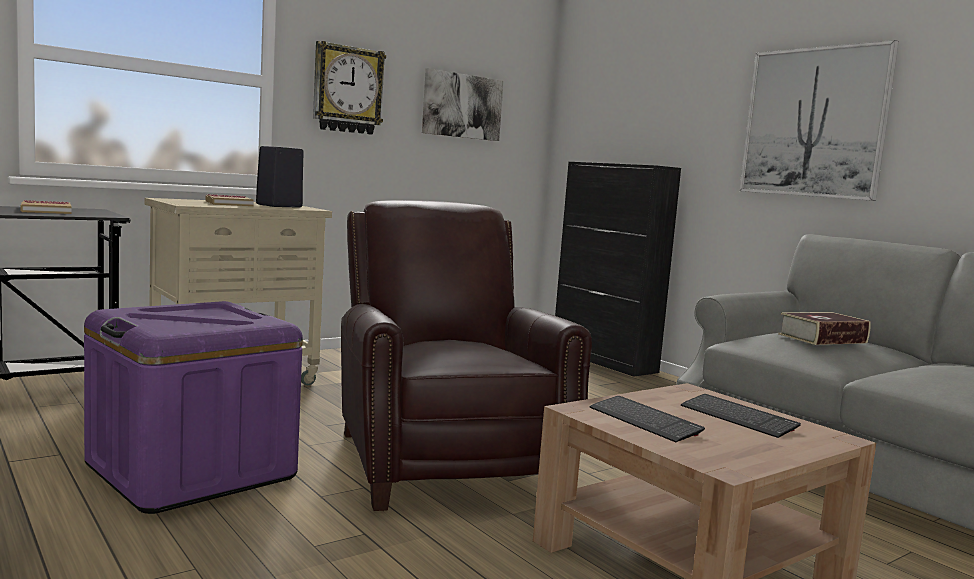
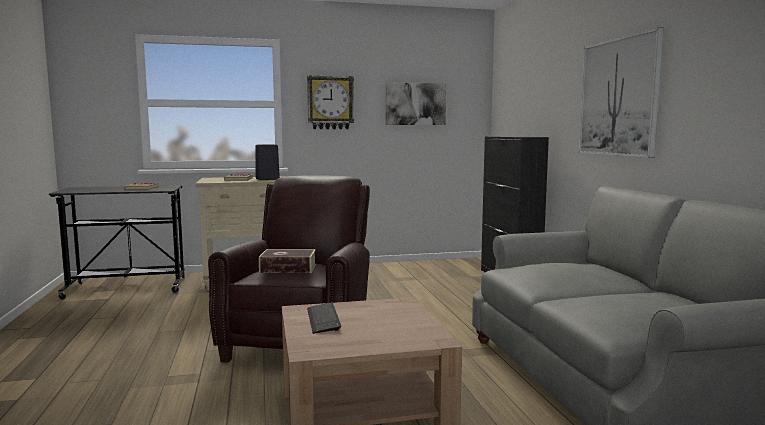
camera: 25 degrees right, 0 degrees up
purple storage box [84,301,303,514] -> none
keyboard [681,394,801,438] -> none
book [778,312,871,345] -> book moved to [259,249,316,273]

